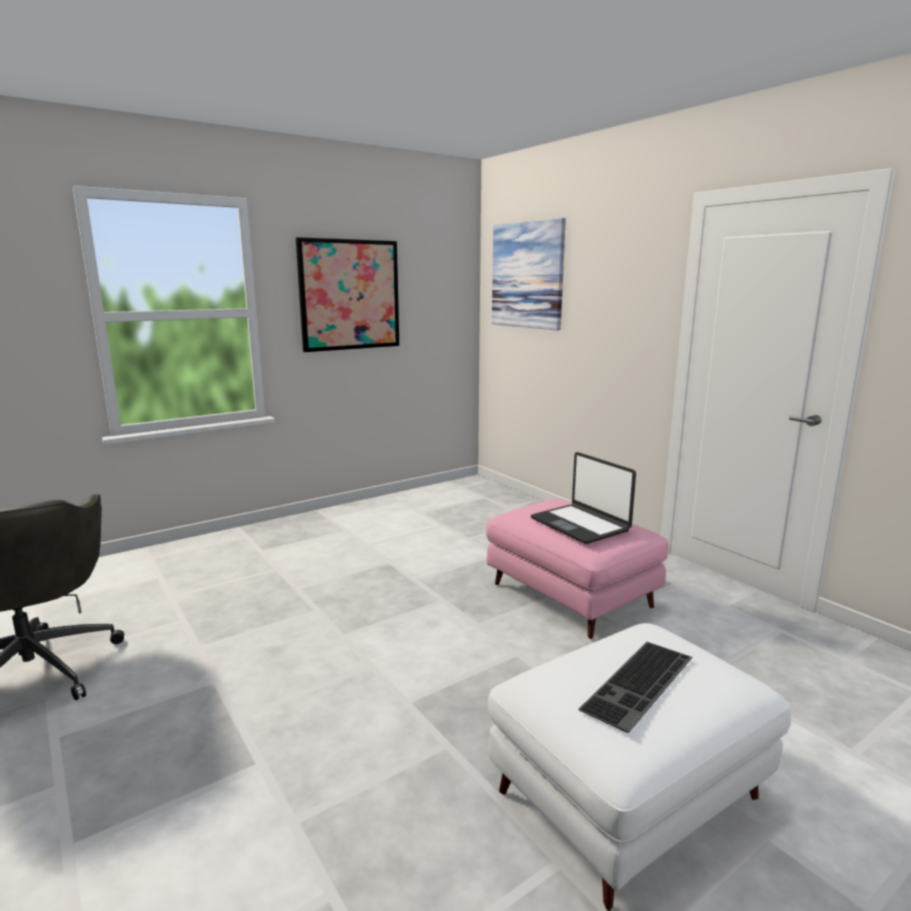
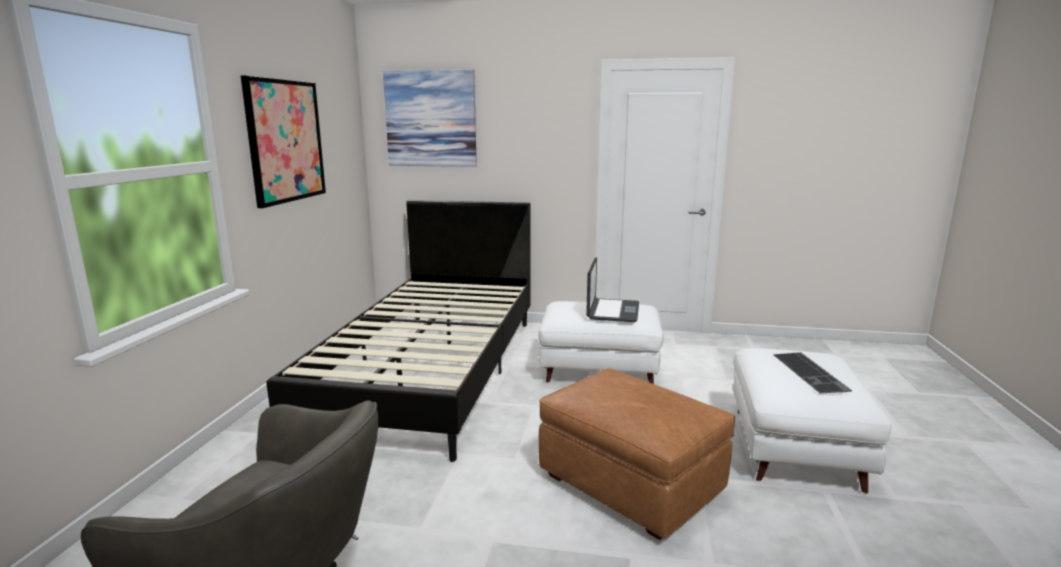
camera: 45 degrees left, 0 degrees up
pink ottoman [486,499,669,639] -> white ottoman [539,301,664,384]
laptop [531,452,636,544] -> laptop turned 90 degrees counterclockwise [586,257,639,322]
none -> black bed [266,200,530,462]
none -> brown ottoman [539,368,735,540]

